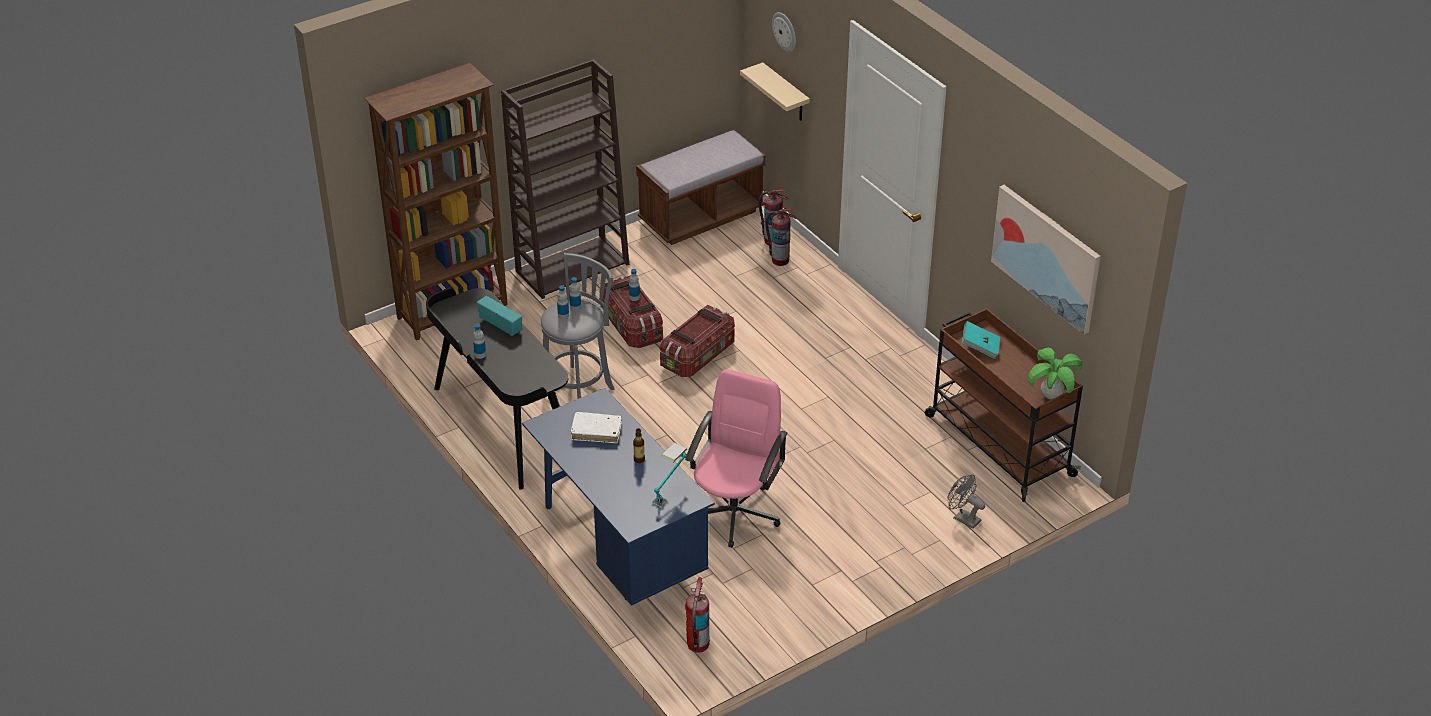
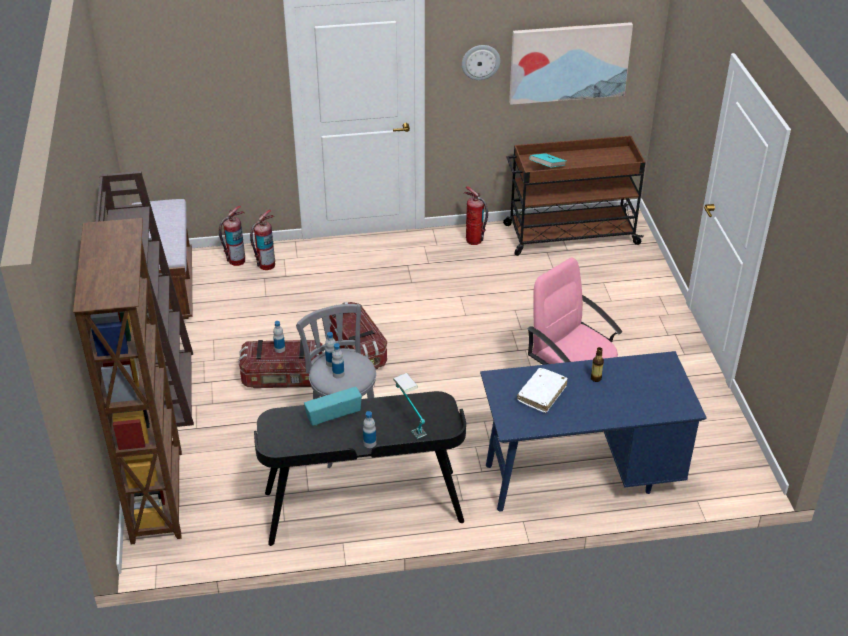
camera: 65 degrees left, 0 degrees up
table lamp [652,442,687,508] -> table lamp moved to [393,373,427,439]
fire extinguisher [685,577,710,653] -> fire extinguisher moved to [463,186,488,245]
beige shelf [740,62,810,121] -> none
wall clock [772,12,796,52] -> wall clock moved to [462,45,500,80]
grey fan [947,475,985,529] -> none
potted plant [1028,347,1082,400] -> none

